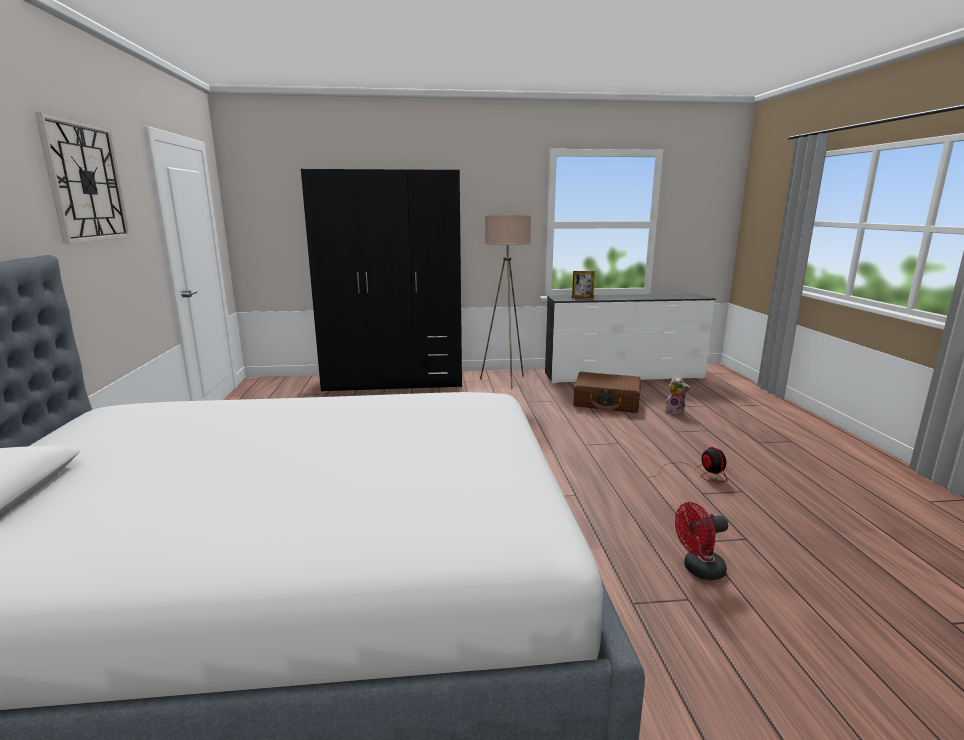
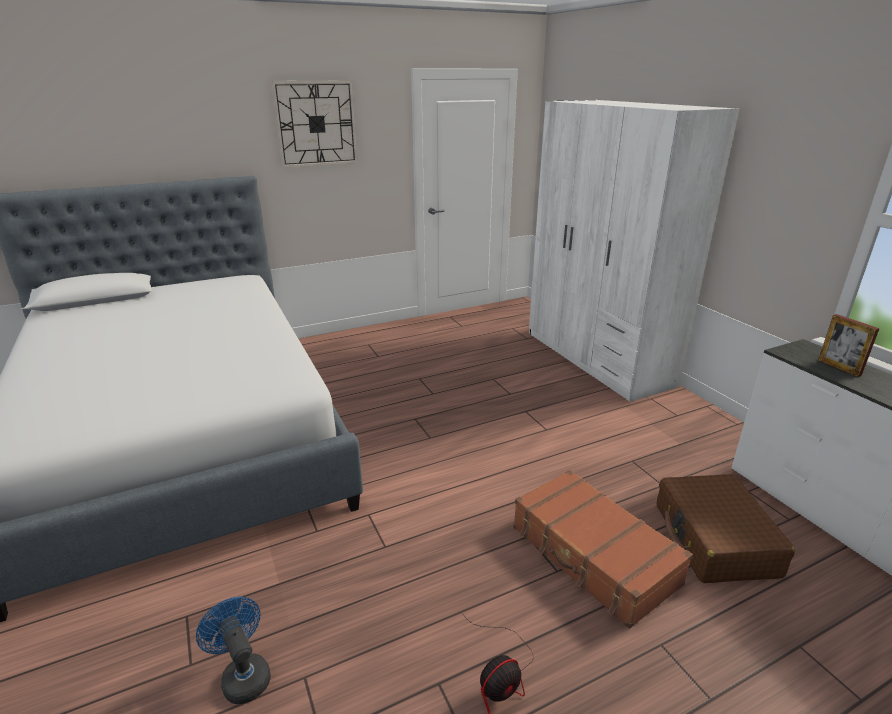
camera: 70 degrees right, 10 degrees up
black wardrobe [301,169,462,392] -> white wardrobe [529,100,740,402]
beige floor lamp [480,215,531,389] -> none
plush toy [665,377,691,416] -> none
red fan [675,502,728,580] -> blue fan [196,597,271,704]
none -> brown suitcase [513,470,693,628]

